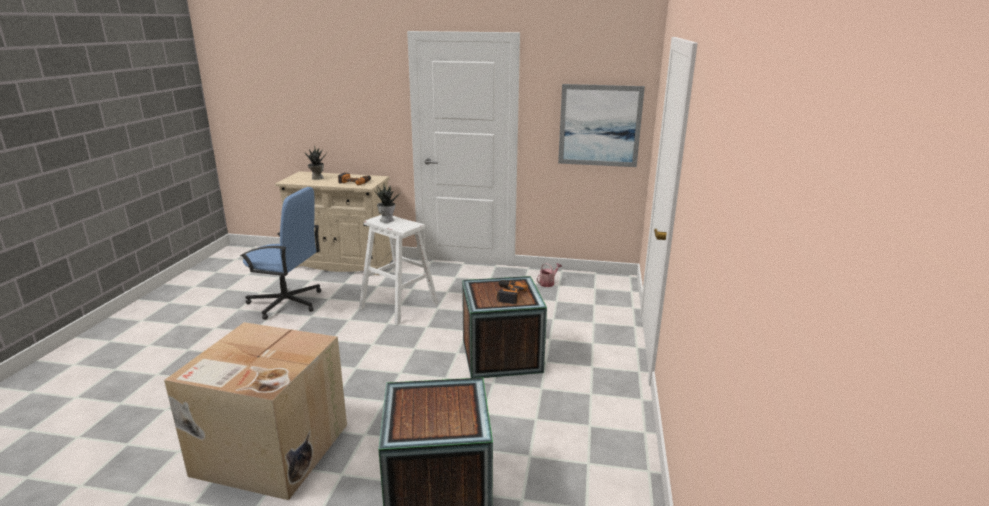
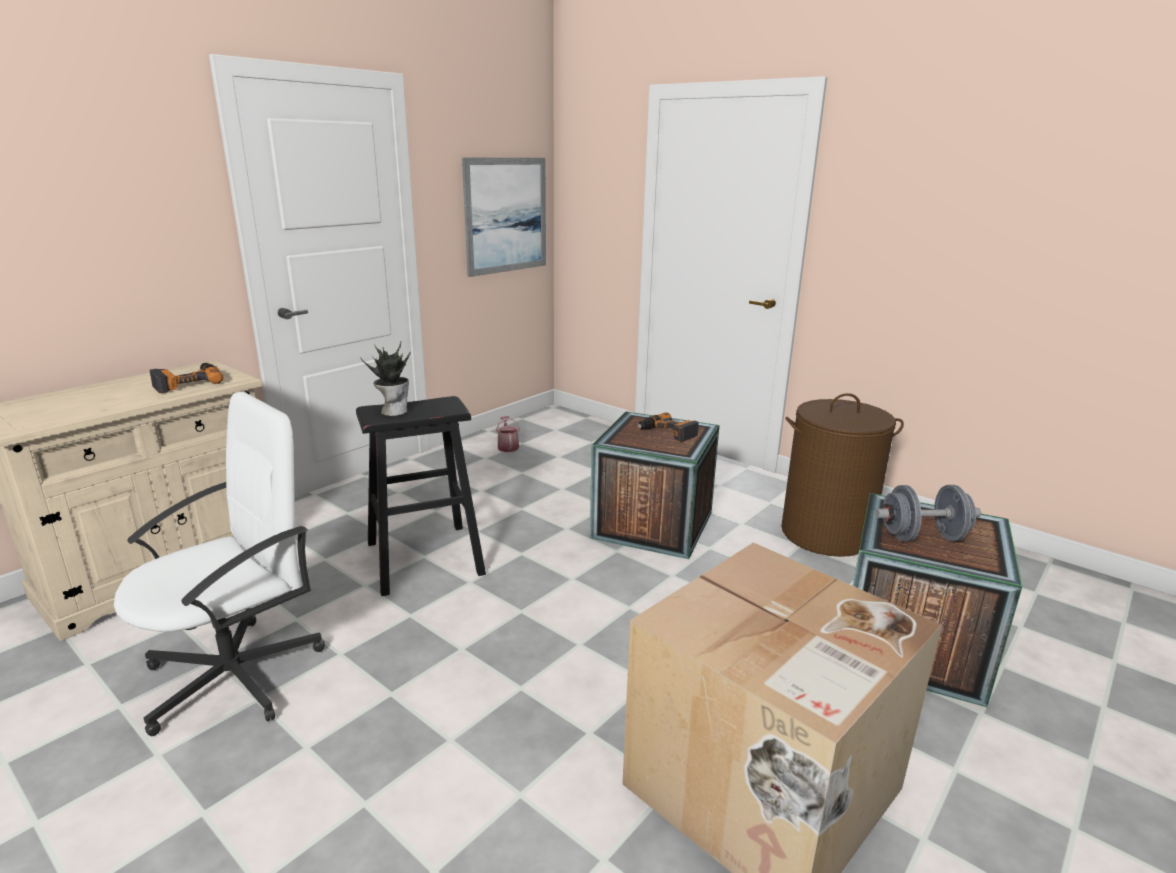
camera: 60 degrees left, 0 degrees up
blue office chair [240,187,321,320] -> white office chair [114,392,325,736]
potted plant [305,145,327,180] -> none
white stool [359,215,438,325] -> black stool [356,396,486,596]
none -> brown laundry basket [781,393,904,557]
none -> grey dumbbell [875,485,981,542]

